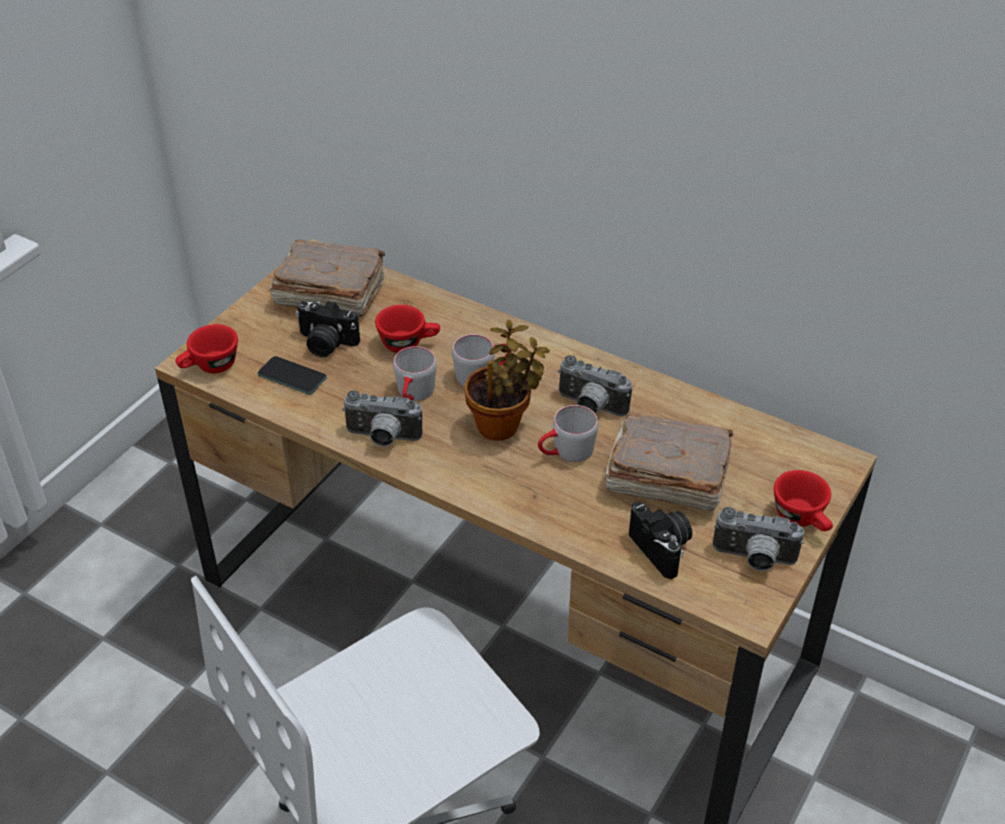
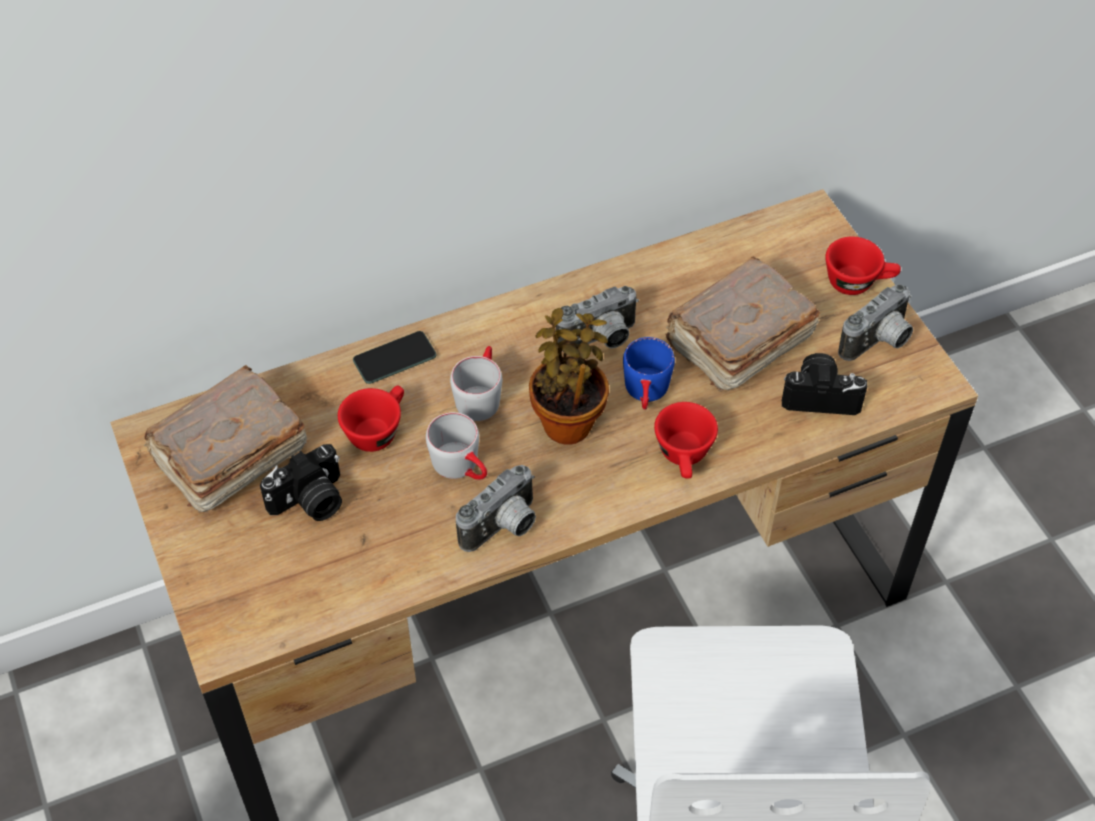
camera: 55 degrees left, 10 degrees up
red cup [176,324,238,373] -> red cup moved to [654,402,718,479]
phone [257,356,327,394] -> phone moved to [353,331,437,384]
grey mug [538,405,598,462] -> blue mug [623,337,675,410]

